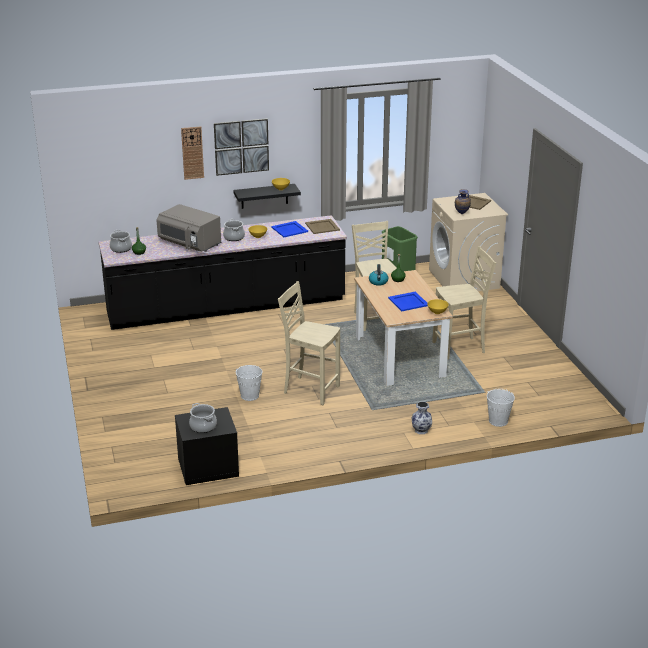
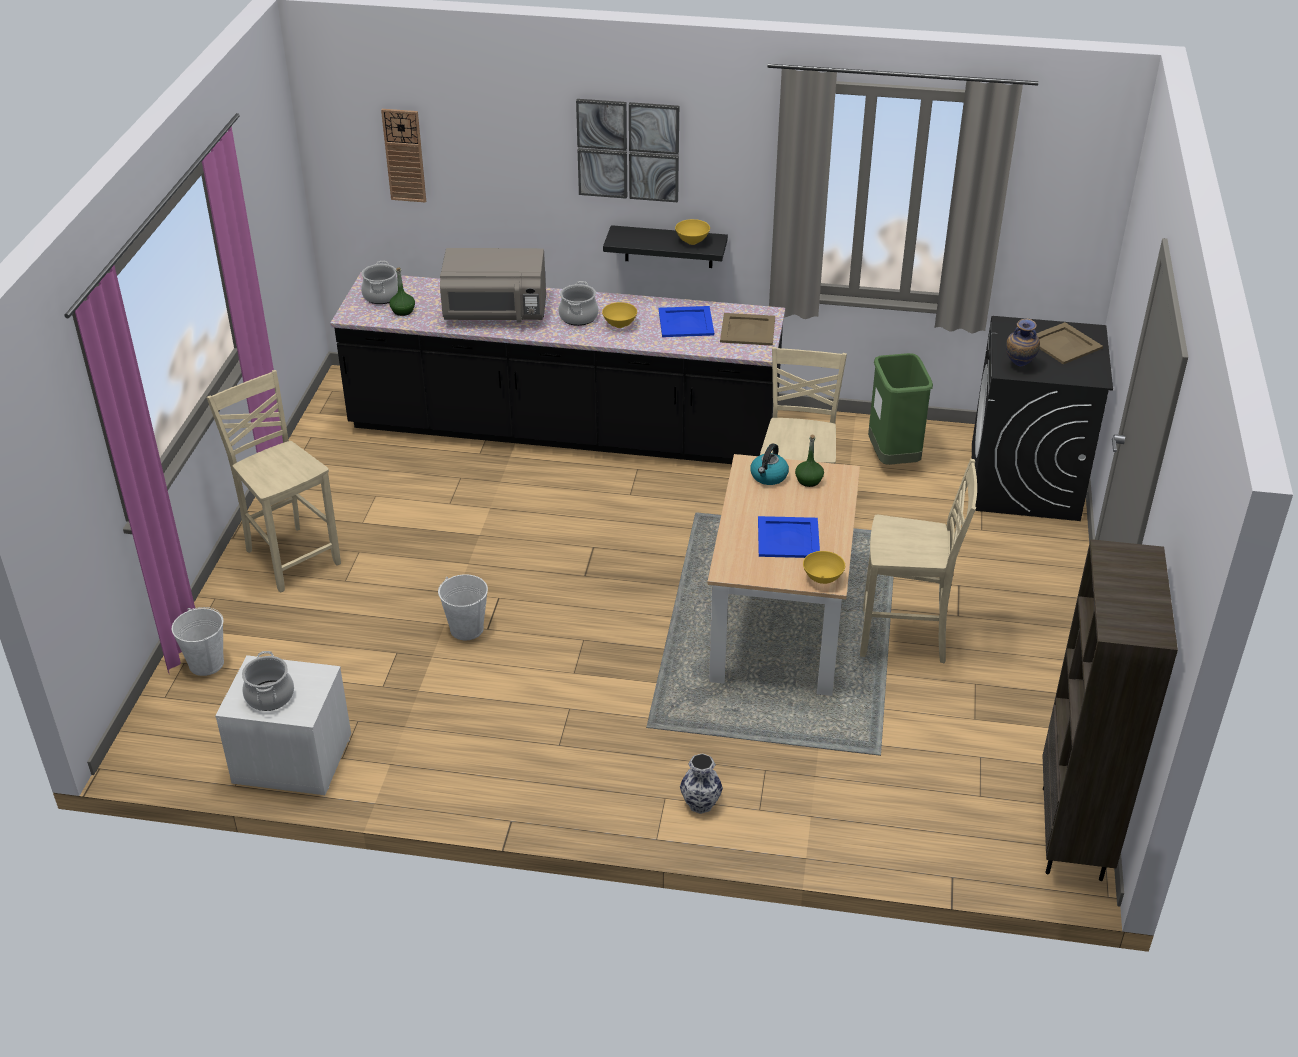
camera: 25 degrees right, 10 degrees up
grey microwave [156,204,221,252] -> grey microwave turned 60 degrees counterclockwise [440,248,546,323]
black nightstand [175,407,239,485] -> white nightstand [215,655,351,795]
wall clock [181,126,204,180] -> wall clock moved to [381,109,426,203]
beige chair [278,281,340,405] -> beige chair moved to [206,370,341,593]
beige washing machine [429,193,508,291] -> black washing machine [972,316,1113,521]
white bucket [487,389,515,427] -> white bucket moved to [172,607,224,676]
none -> brown bookcase [1043,539,1178,881]

